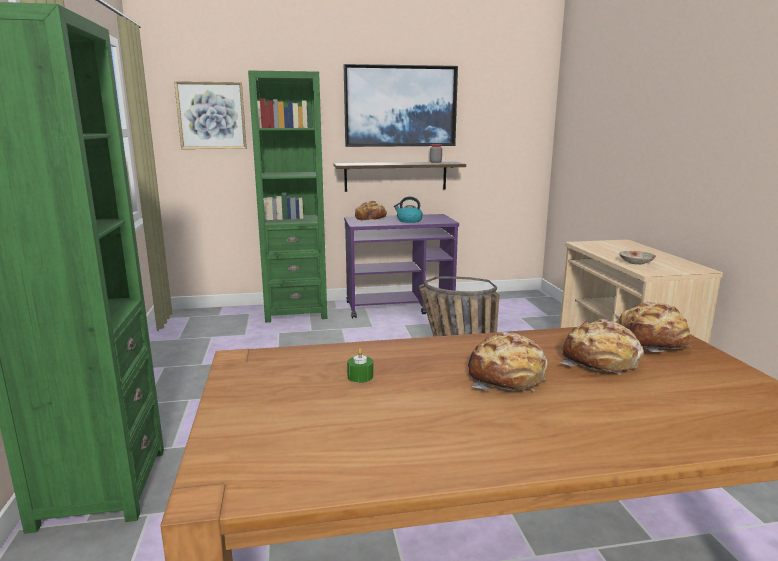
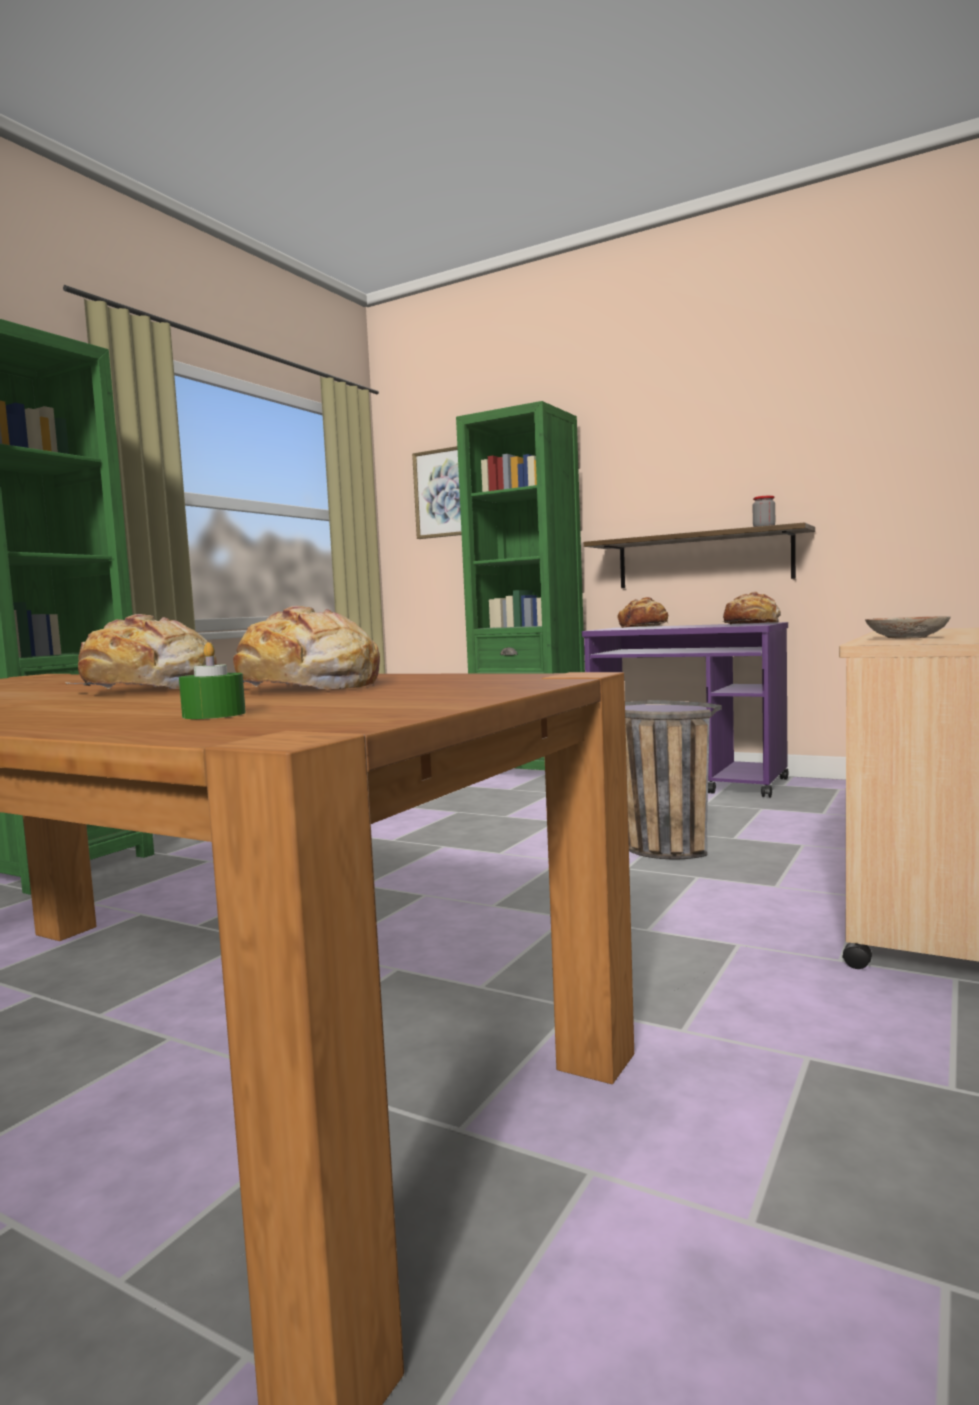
camera: 40 degrees right, 10 degrees down
picture [344,64,458,147] -> none
green candle [347,348,373,383] -> green candle moved to [179,642,246,719]
kettle [394,196,423,223] -> none
bread [619,302,692,352] -> bread moved to [723,592,781,625]

